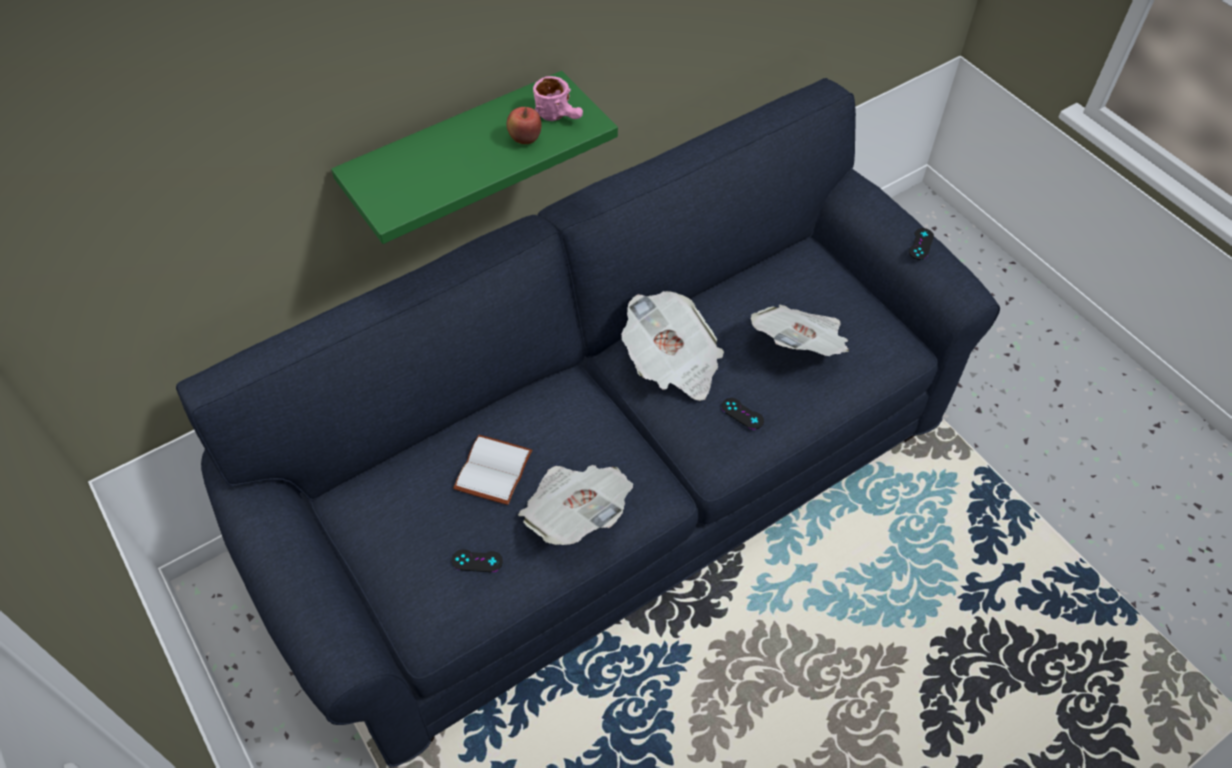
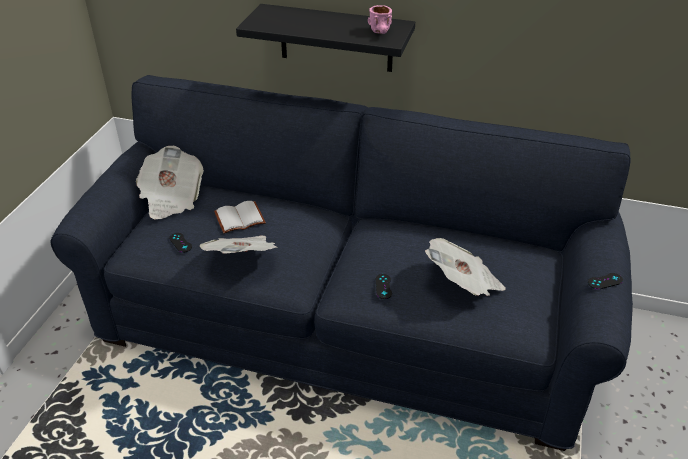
camera: 50 degrees right, 15 degrees down
green shelf [331,71,618,244] -> black shelf [236,4,415,72]
apple [507,107,542,144] -> none
newspaper [621,291,724,401] -> newspaper moved to [136,146,204,219]

